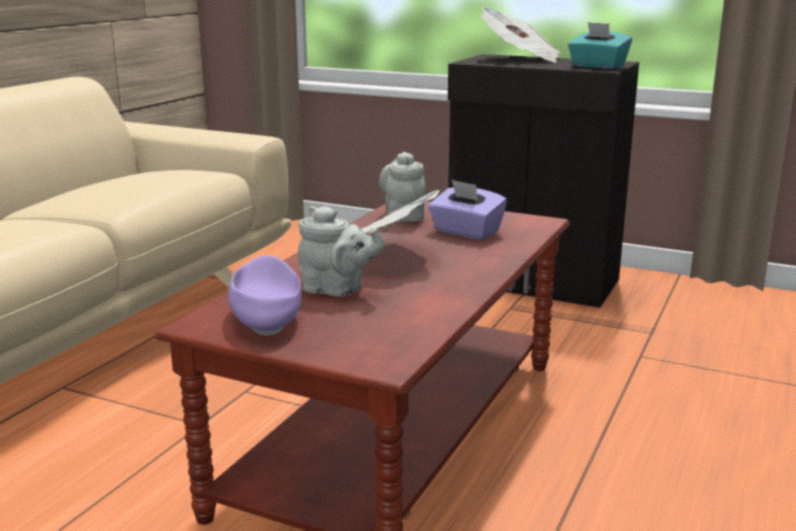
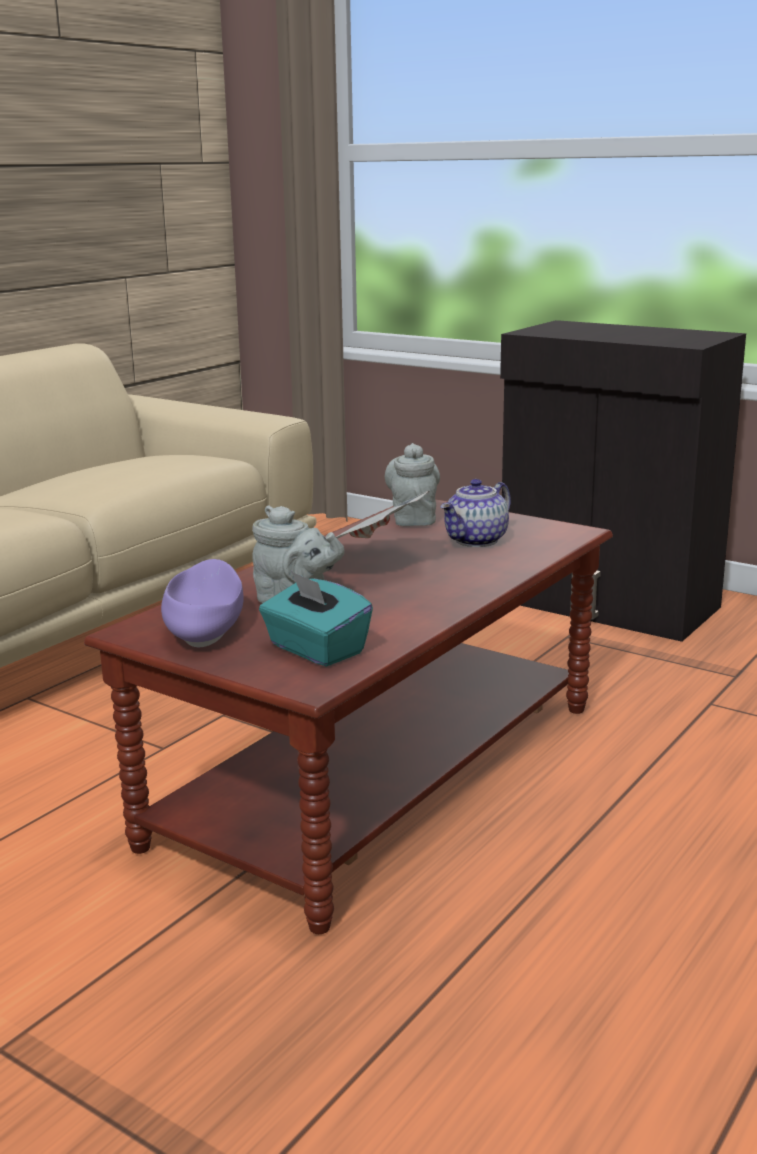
camera: 10 degrees right, 0 degrees up
purple tissue box [428,179,507,240] -> teapot [441,479,511,547]
newspaper [481,7,560,62] -> none
turquoise tissue box [568,22,632,69] -> turquoise tissue box moved to [259,571,373,667]

